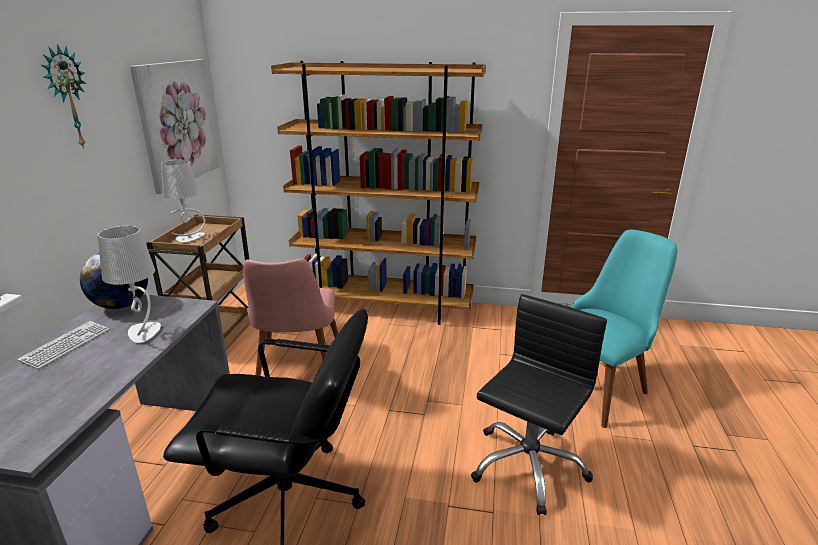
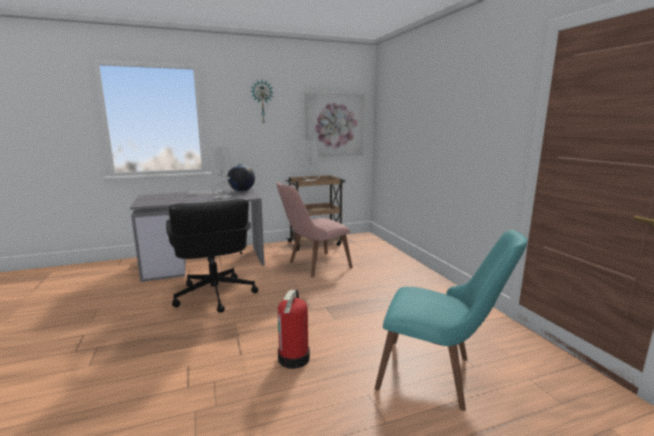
camera: 60 degrees right, 10 degrees down
brown bookcase [271,61,486,325] -> none
black office chair [471,294,607,515] -> fire extinguisher [277,289,310,369]

